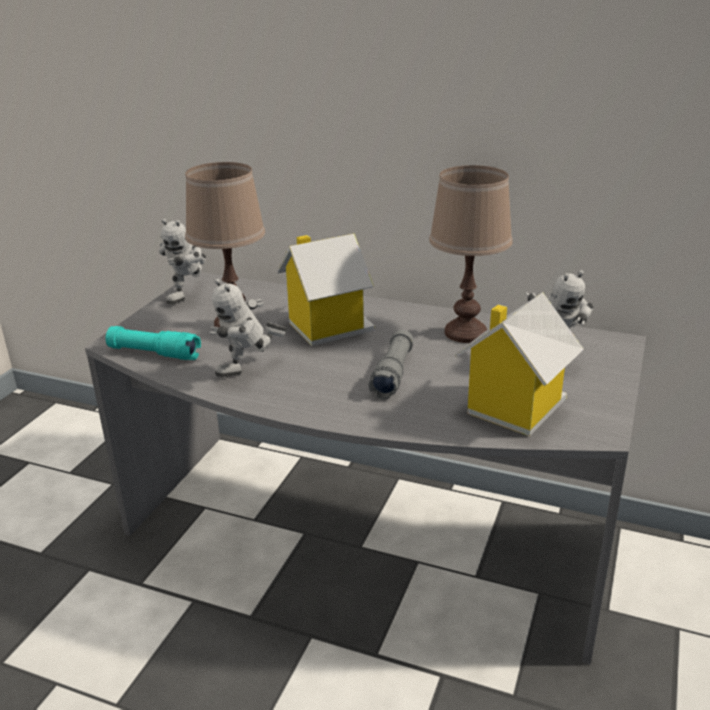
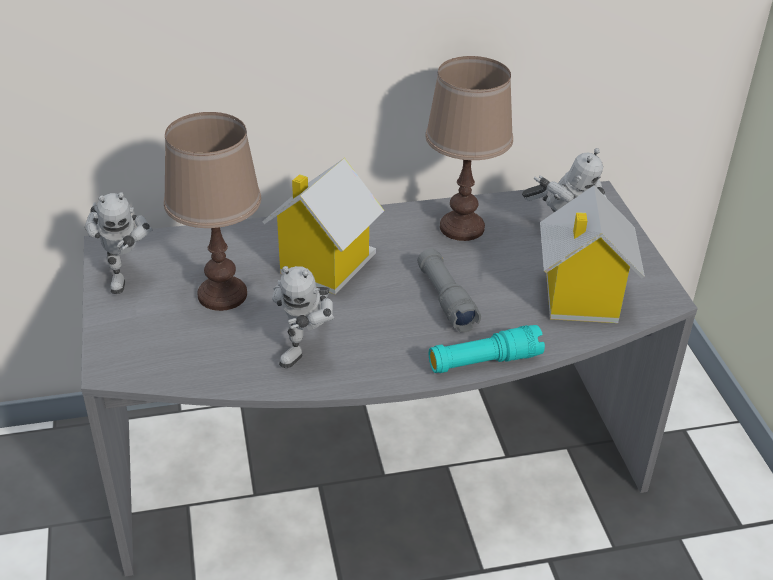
camera: 35 degrees left, 10 degrees up
turquoise flashlight [106,326,201,360] -> turquoise flashlight moved to [429,325,545,373]

